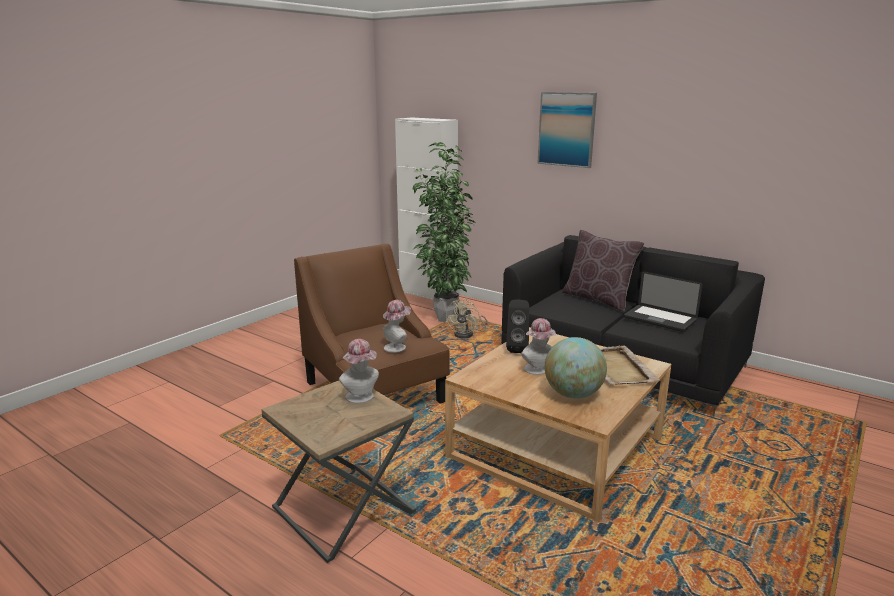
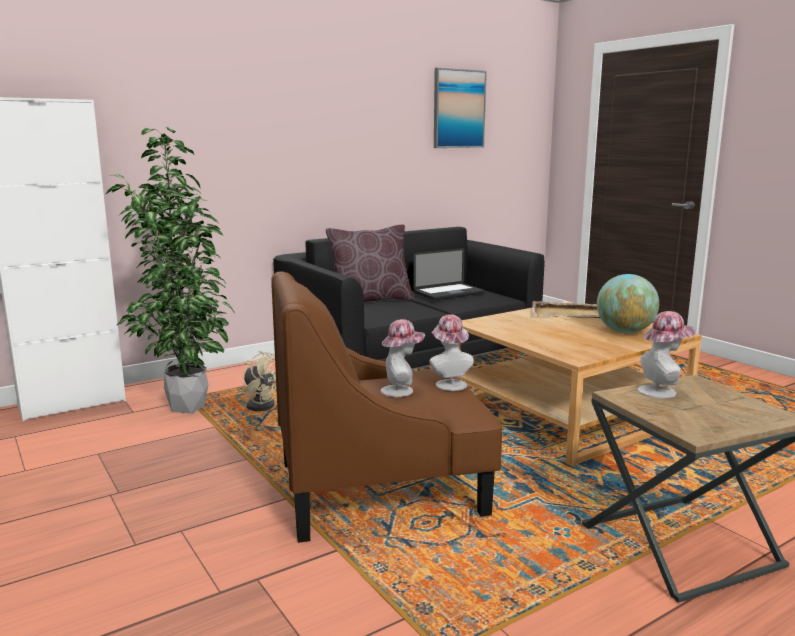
camera: 70 degrees left, 5 degrees down
black speaker [506,300,529,353] -> none
hat [521,318,556,375] -> hat moved to [381,319,425,397]
picture [537,92,597,168] -> picture moved to [434,68,487,148]

